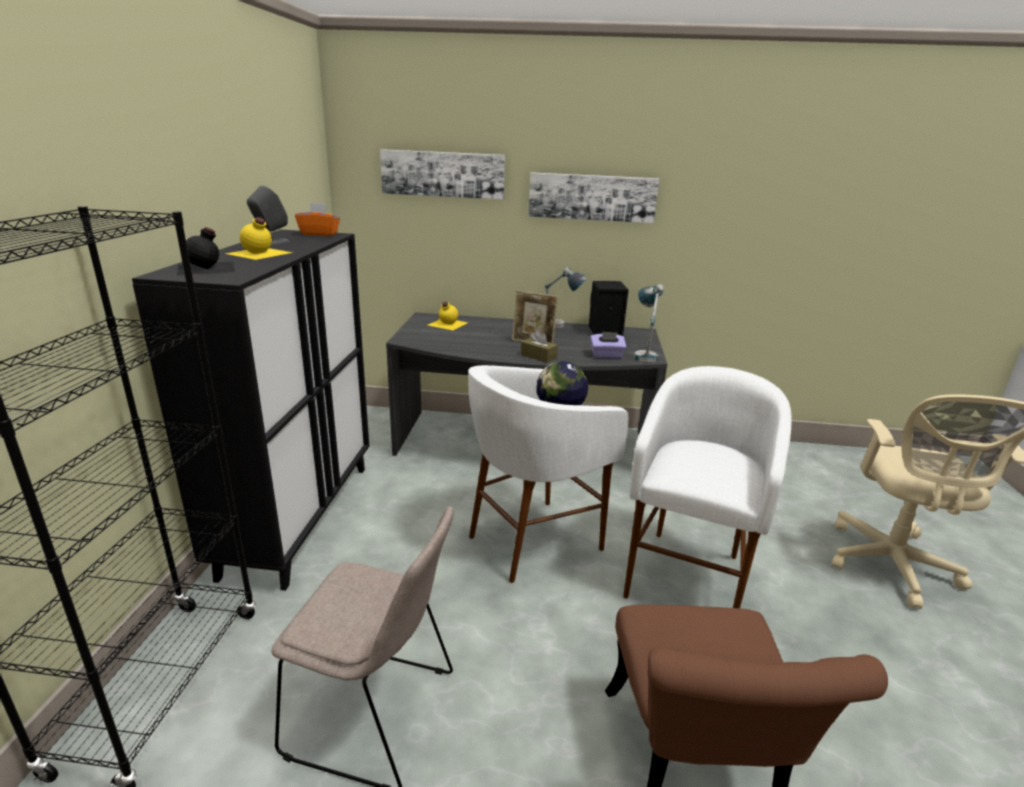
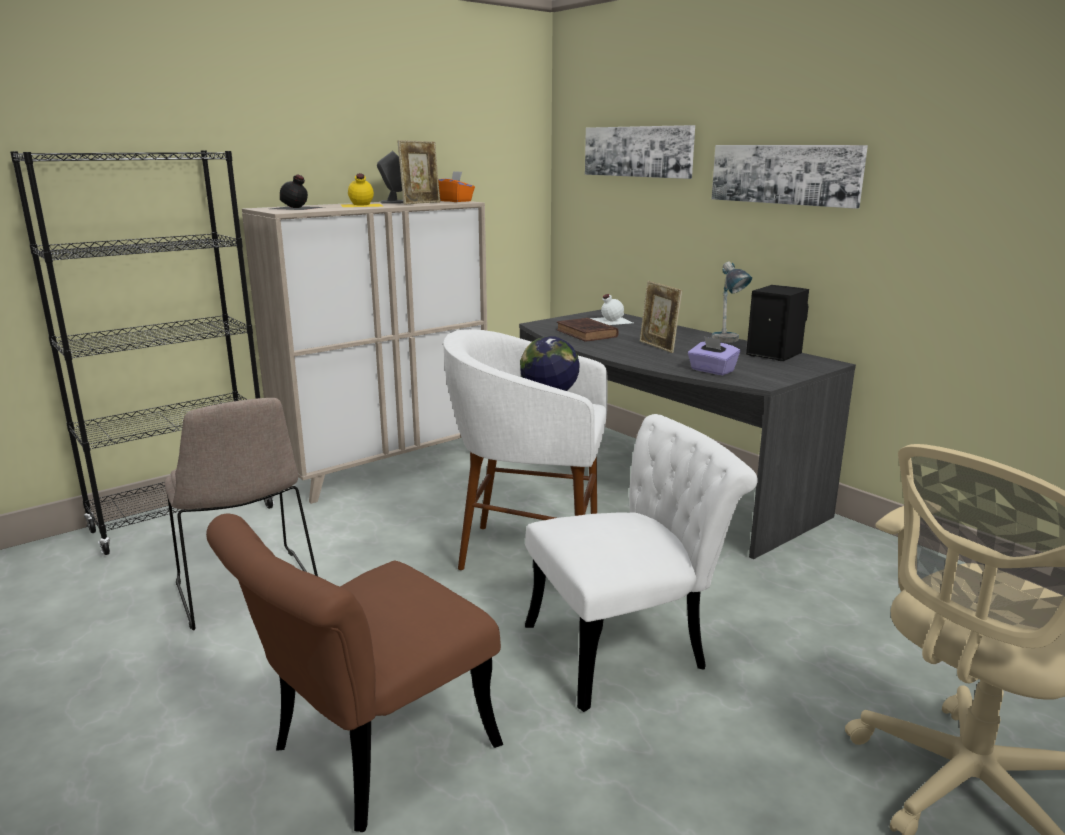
camera: 45 degrees right, 5 degrees down
black cabinet [132,230,369,591] -> beige cabinet [242,201,487,504]
yellow bottle [428,302,468,330] -> white bottle [590,294,633,325]
brown tissue box [521,330,558,363] -> none
white stool [623,366,792,608] -> white chair [525,414,758,712]
table lamp [634,284,664,363] -> none
none -> picture frame [397,140,440,205]
none -> brown book [556,318,619,341]

